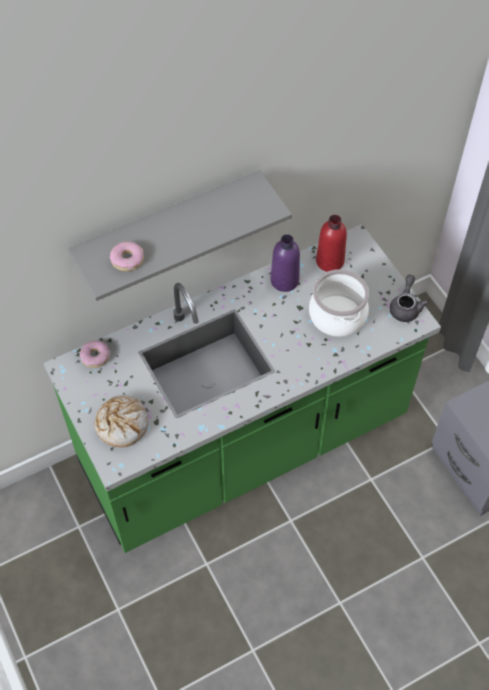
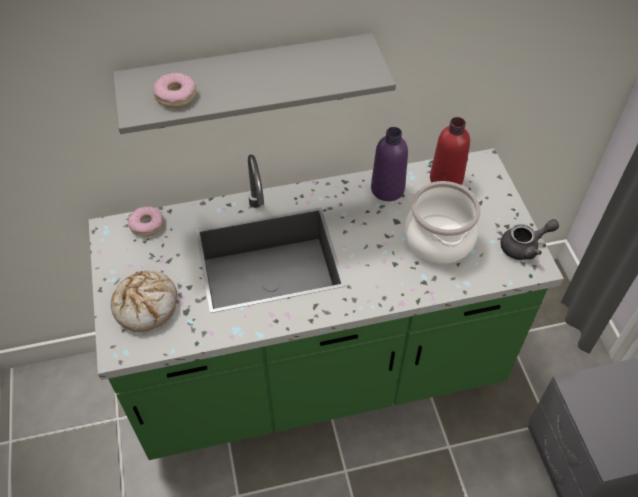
camera: 15 degrees right, 5 degrees down
grey teapot [390,275,429,322] -> grey teapot turned 45 degrees clockwise [501,219,559,260]

